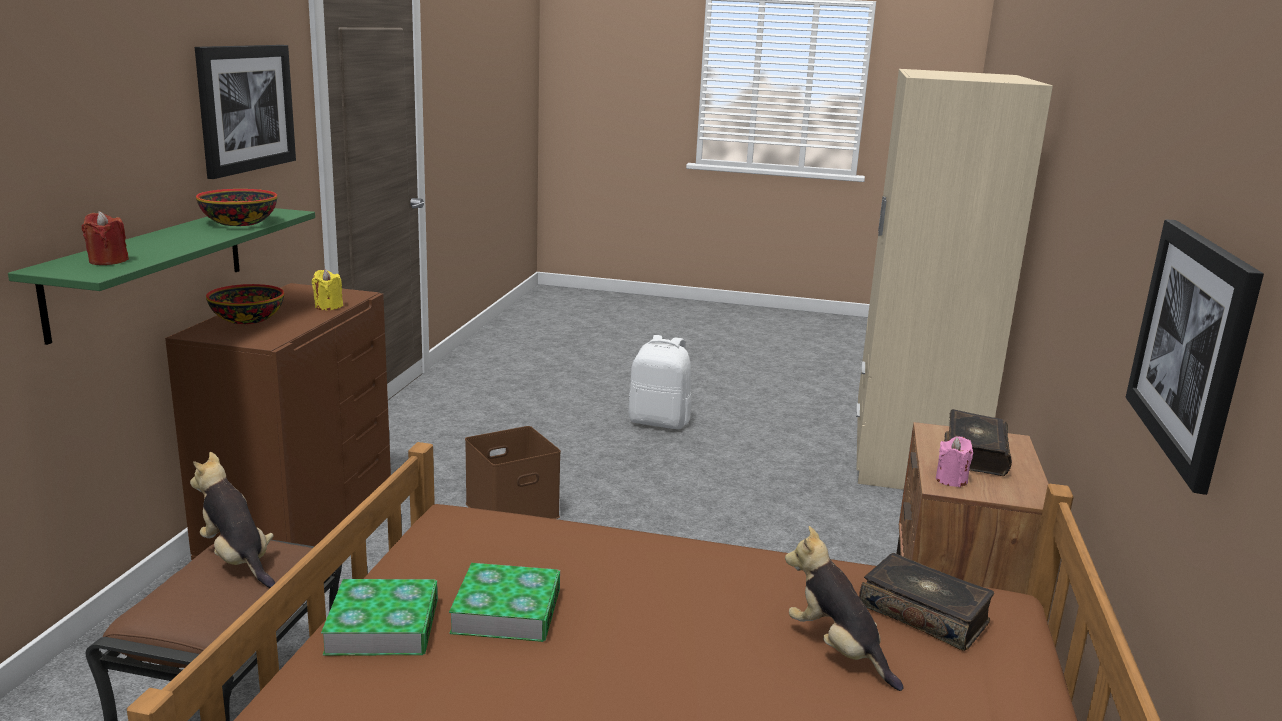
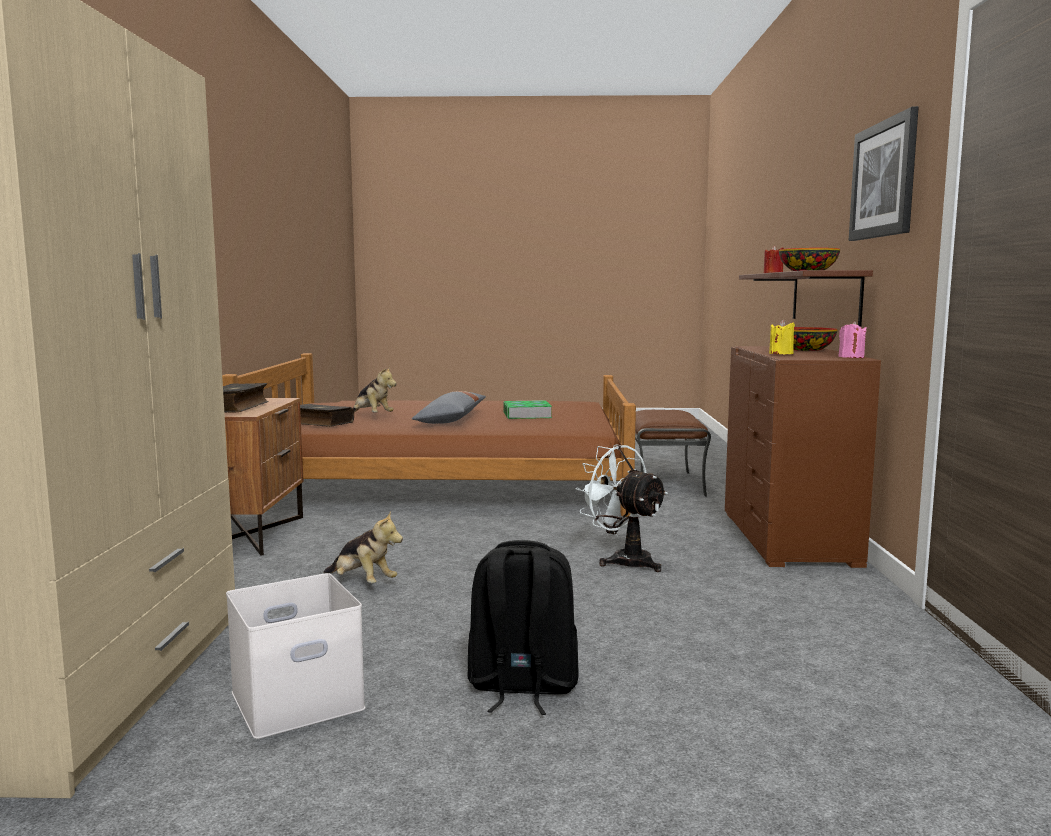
camera: 170 degrees right, 10 degrees down
green shelf [8,208,315,345] -> brown shelf [739,270,873,327]
plush toy [190,452,275,588] -> plush toy moved to [324,511,403,583]
book [321,579,438,655] -> none
brown storage box [465,426,561,519] -> white fan [575,444,668,572]
white backpack [628,335,691,429] -> black backpack [467,540,579,715]
pink candle [936,436,973,487] -> pink candle moved to [838,321,867,358]
picture [1126,219,1264,495] -> none
none -> white storage box [226,573,366,739]
none -> grey pillow [412,391,486,424]

